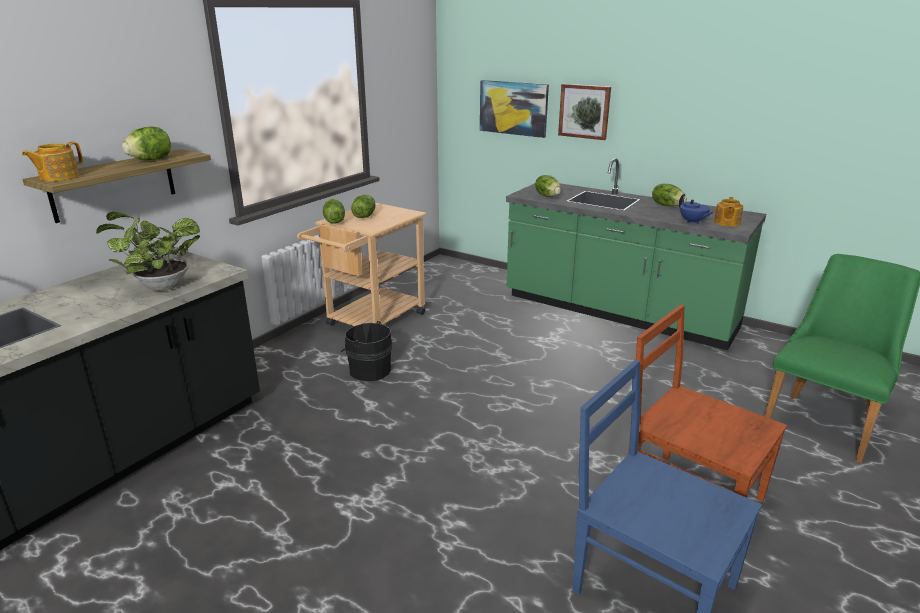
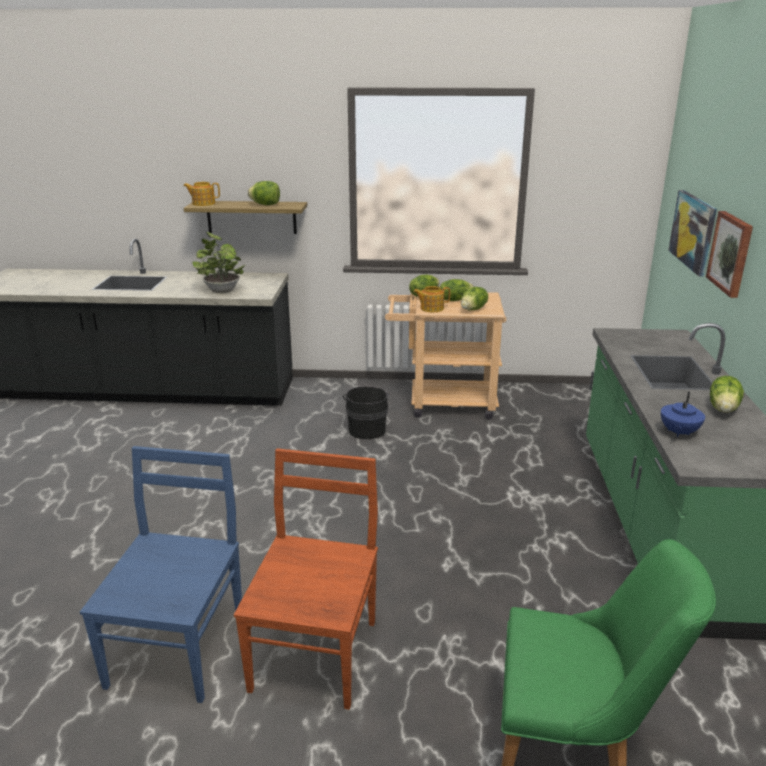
camera: 60 degrees right, 0 degrees up
lettuce [535,175,561,197] -> lettuce moved to [461,287,488,310]
teapot [714,197,743,227] -> teapot moved to [413,286,450,312]

